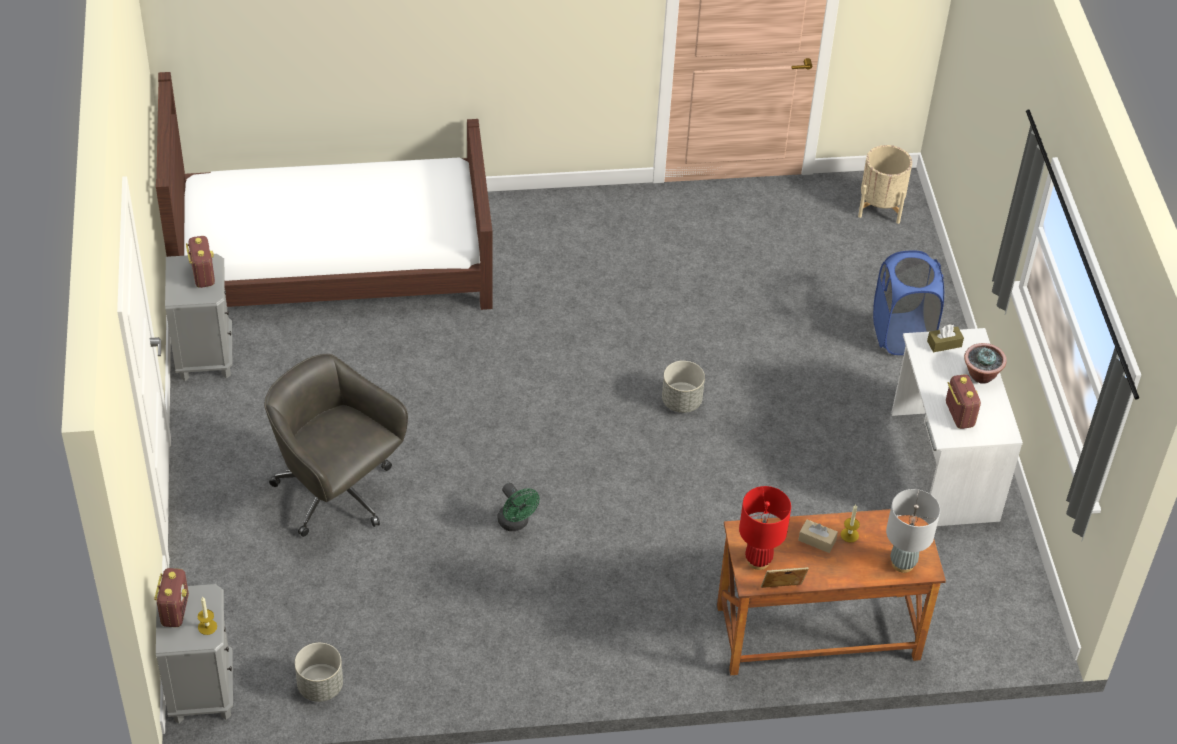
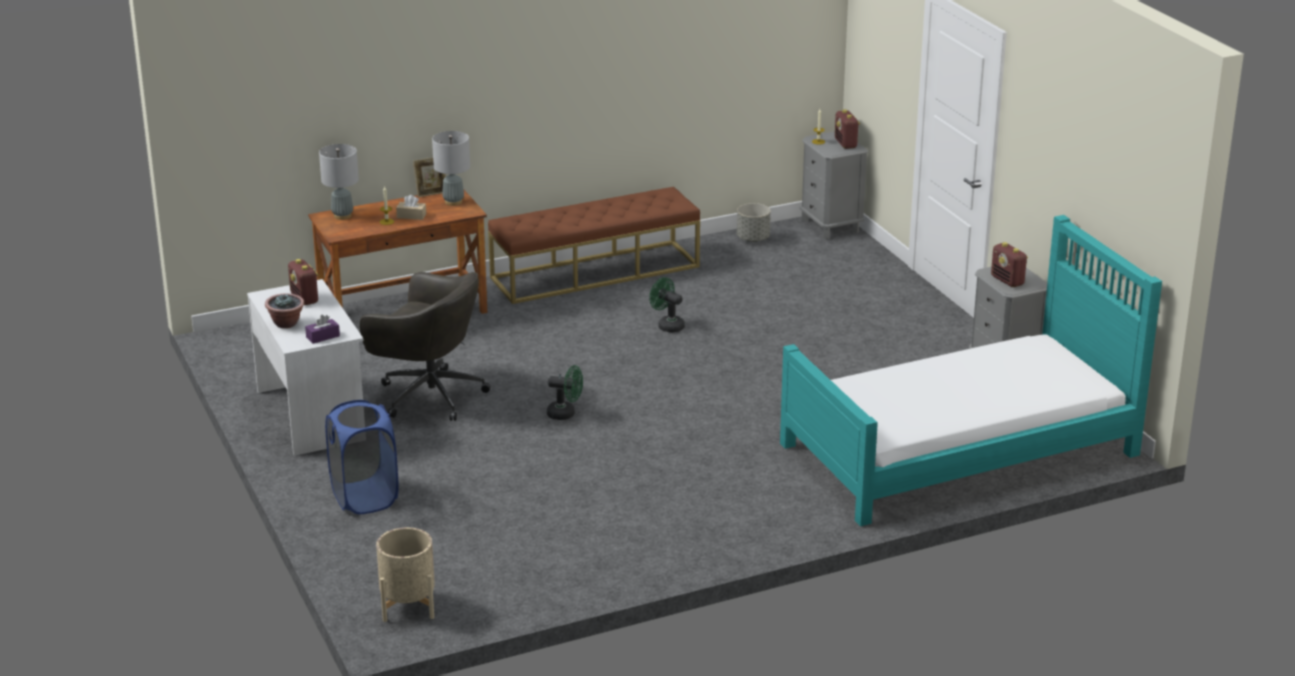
camera: 165 degrees right, 20 degrees down
brown bed [156,72,493,310] -> turquoise bed [780,215,1162,526]
grey office chair [264,354,408,537] -> grey office chair moved to [360,272,491,421]
grey planter [662,361,705,413] -> green fan [547,365,583,420]
red table lamp [739,486,791,570] -> grey table lamp [432,131,470,206]
brown tissue box [927,324,964,352] -> purple tissue box [305,315,340,344]
none -> brown bench [488,187,700,304]

